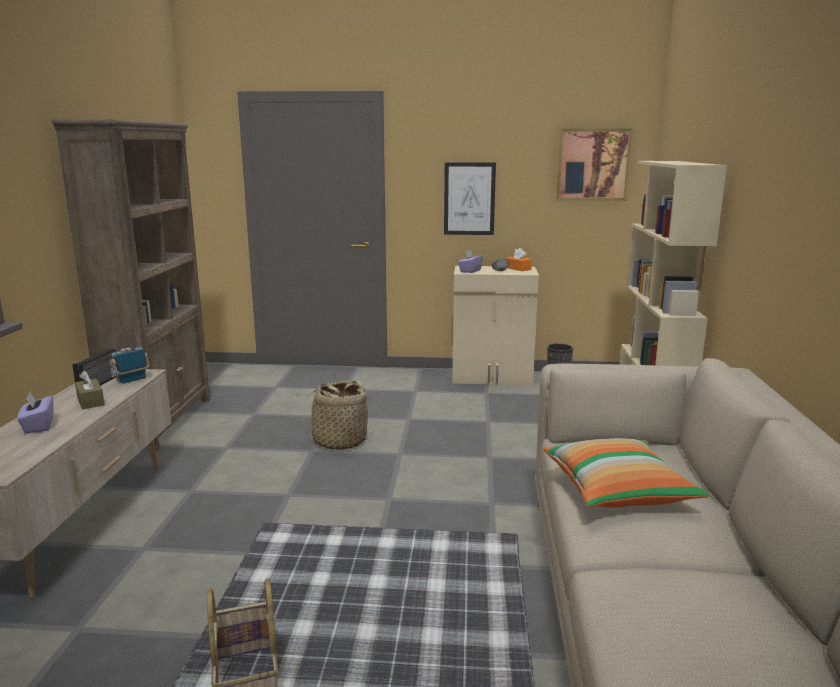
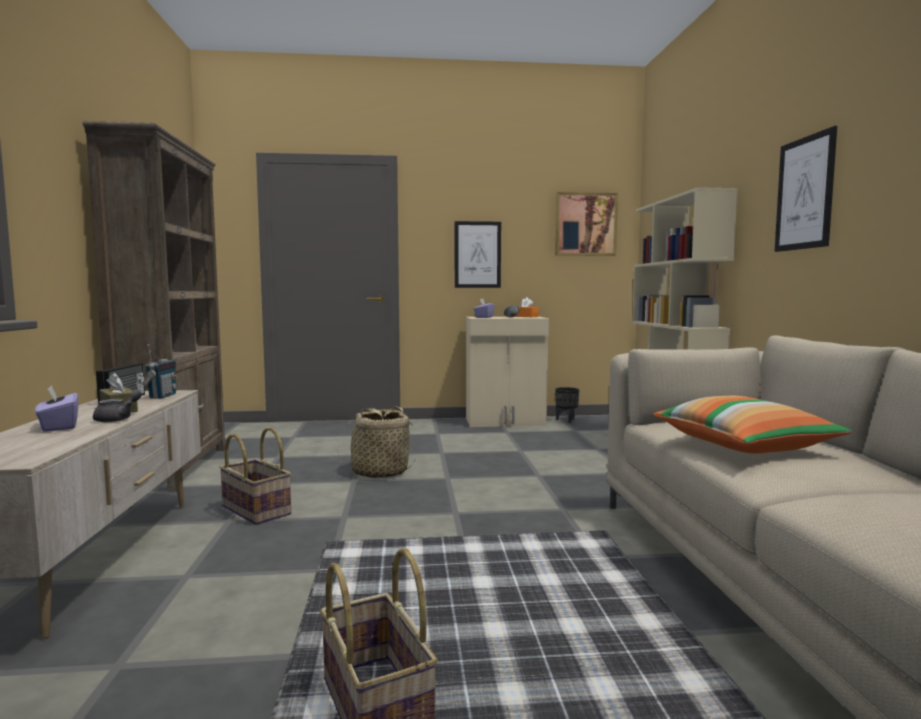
camera: 10 degrees left, 10 degrees down
radio [110,333,149,384] -> radio turned 150 degrees clockwise [142,344,177,399]
none -> grey teapot [93,390,142,422]
none -> basket [219,427,291,525]
none -> picture [775,126,837,252]

